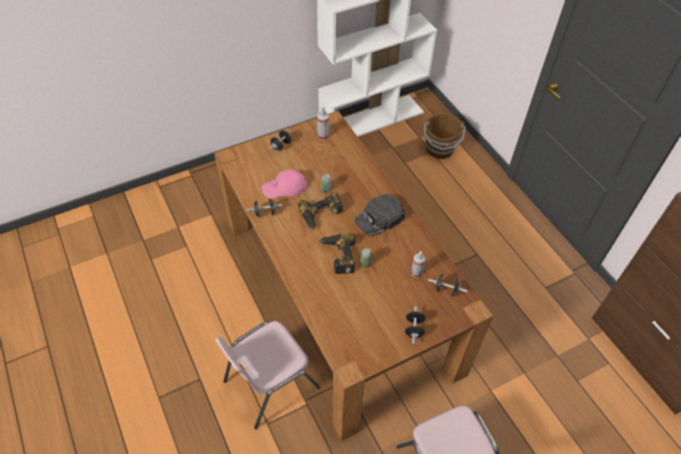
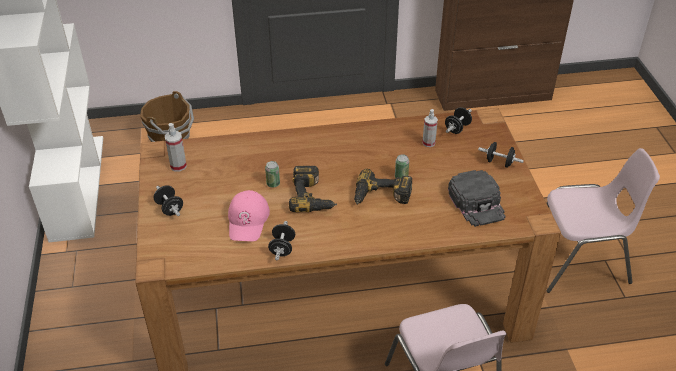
camera: 70 degrees left, 10 degrees down
black cap [355,194,405,237] -> black cap moved to [448,170,506,227]

